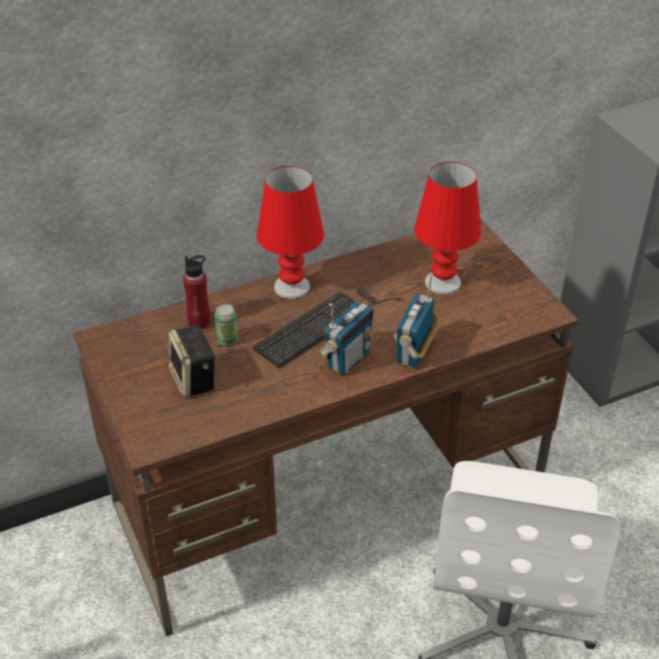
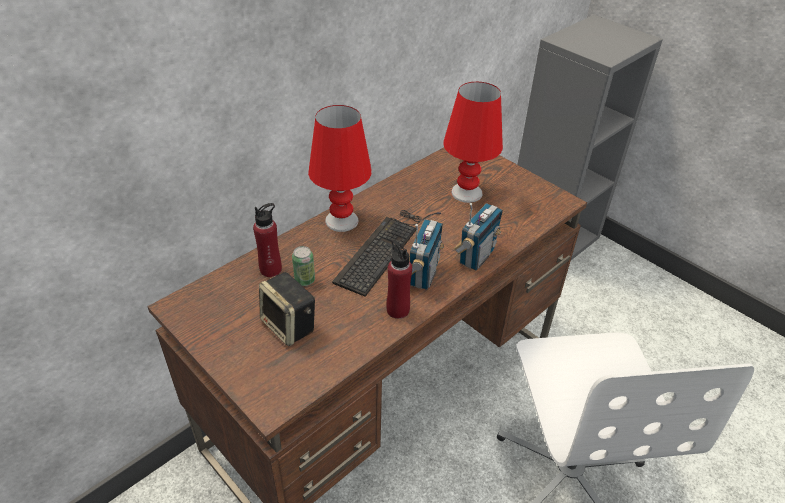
camera: 20 degrees left, 0 degrees up
radio [394,274,439,368] -> radio turned 150 degrees counterclockwise [454,203,503,270]
none -> red bottle [387,240,412,319]

